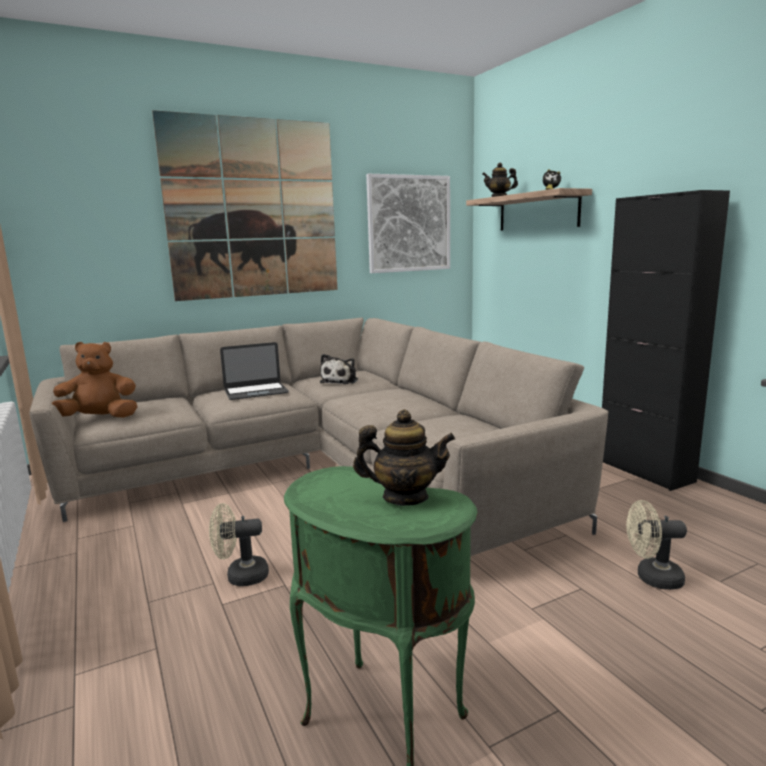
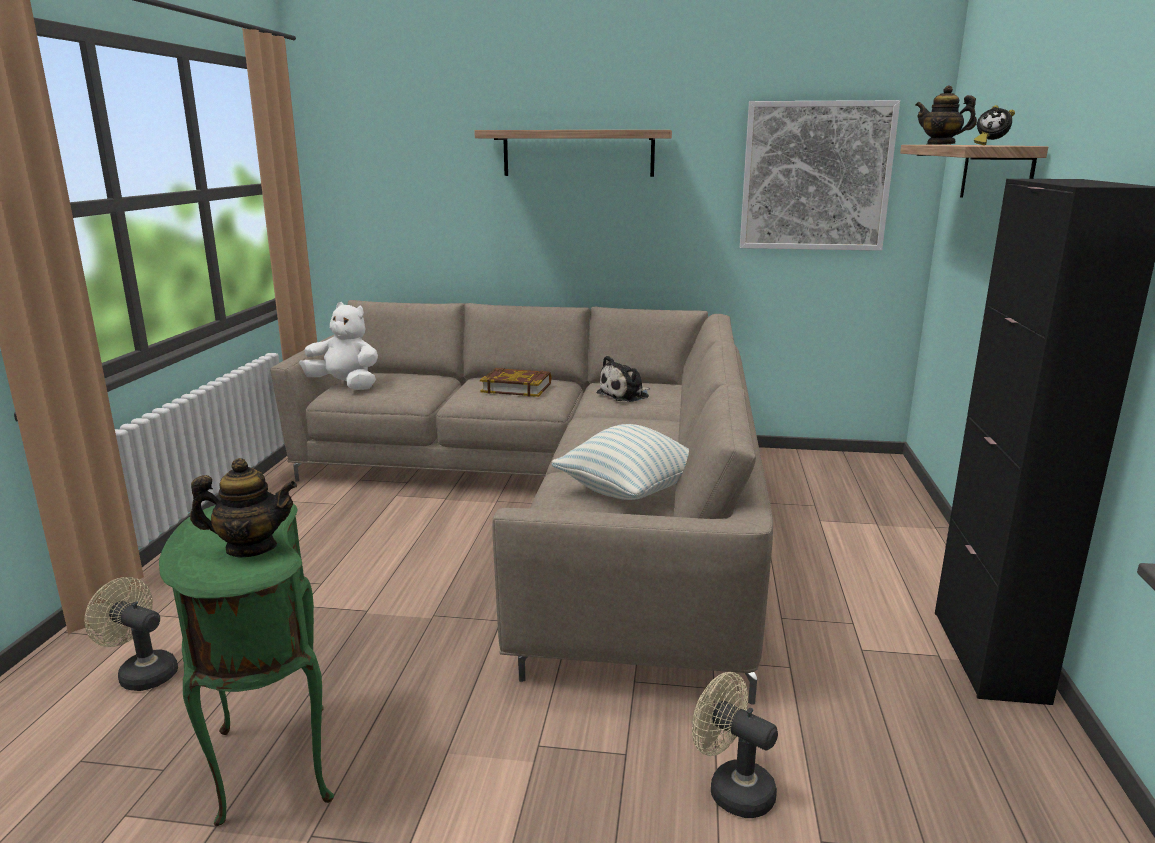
camera: 35 degrees right, 5 degrees up
brown plush toy [52,342,137,418] -> white plush toy [299,302,378,390]
picture [152,110,338,301] -> shelf [474,130,672,177]
beige fan [209,503,269,586] -> beige fan moved to [84,577,178,691]
laptop [220,342,289,400] -> book [480,368,551,397]
teapot [353,409,455,506] -> teapot turned 45 degrees counterclockwise [190,458,297,557]
none -> pillow [551,424,689,500]

